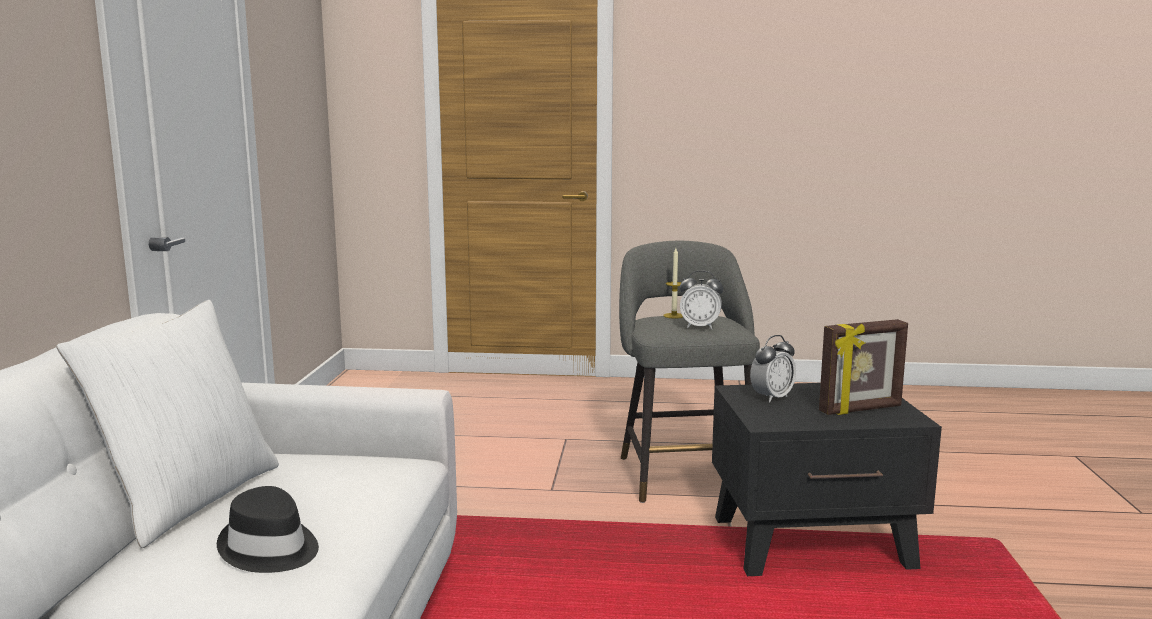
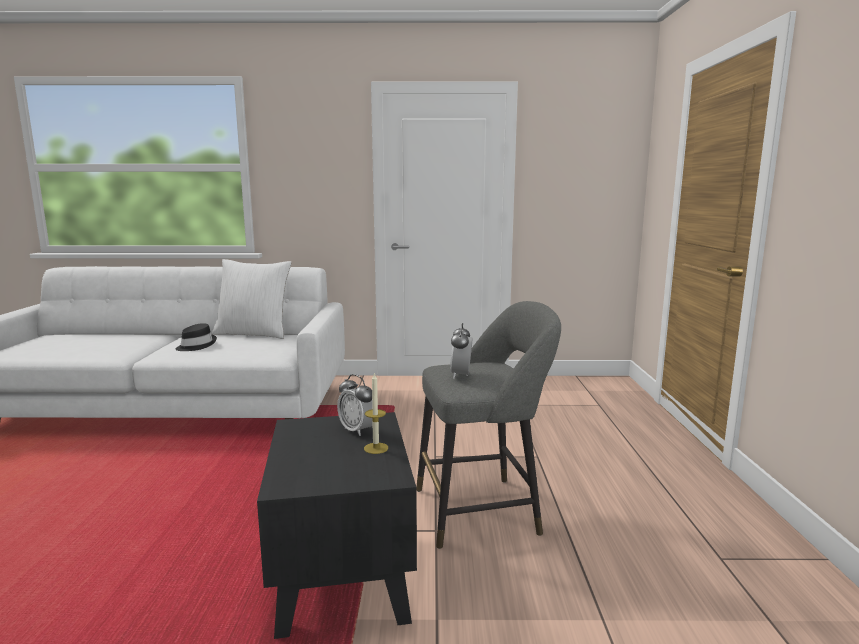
camera: 85 degrees right, 0 degrees up
candle [663,248,683,318] -> candle moved to [364,373,388,454]
picture frame [819,319,908,415] -> none

